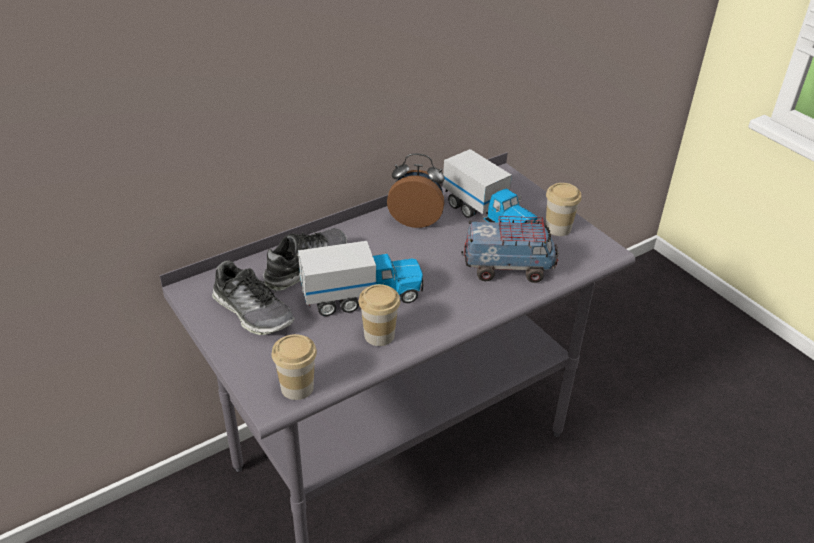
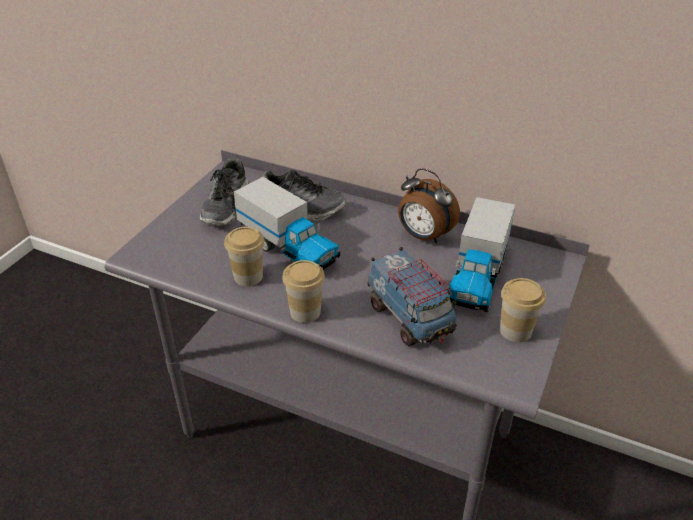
camera: 60 degrees right, 0 degrees up
cup [272,334,317,400] -> cup moved to [282,260,325,323]
alarm clock [387,154,445,228] -> alarm clock turned 150 degrees clockwise [398,168,460,243]

